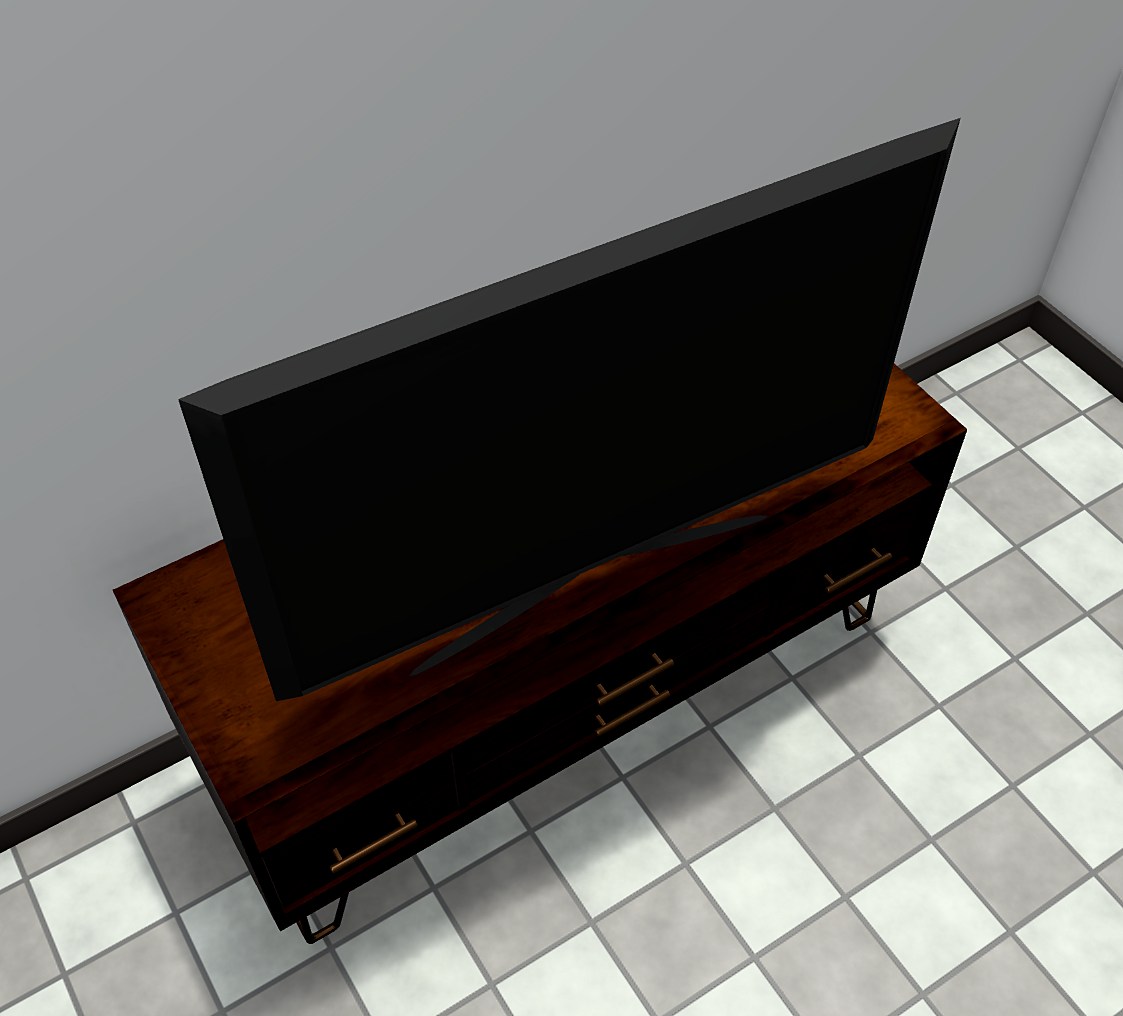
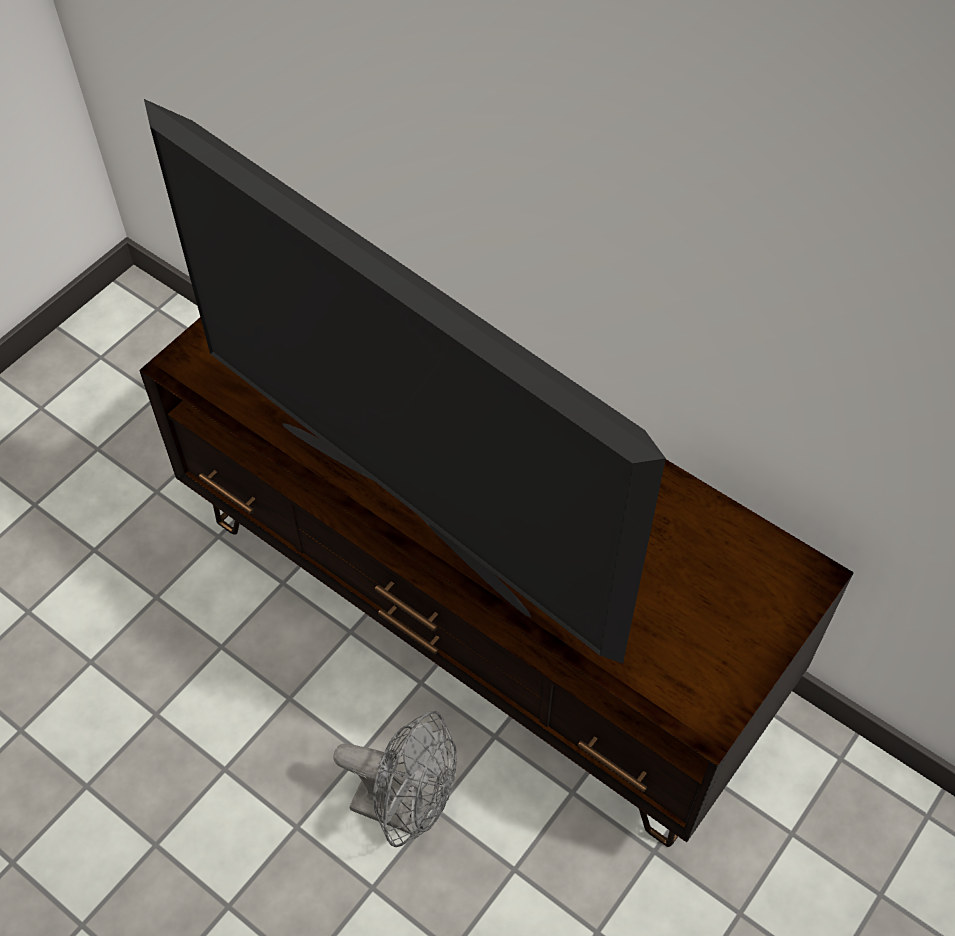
camera: 70 degrees right, 5 degrees up
none -> grey fan [333,711,457,847]

